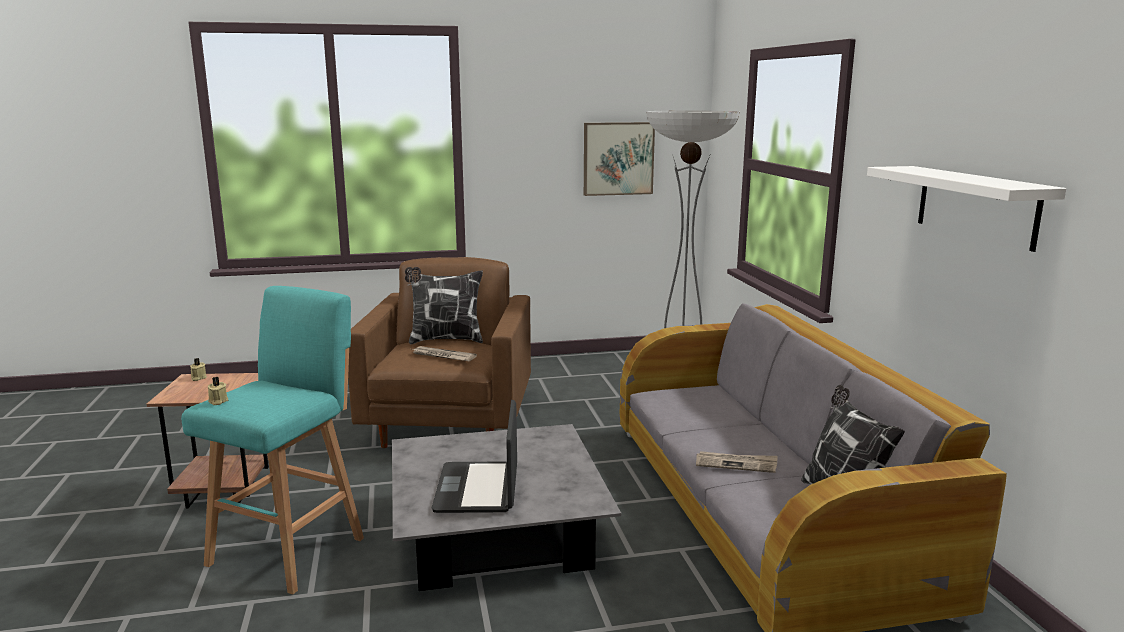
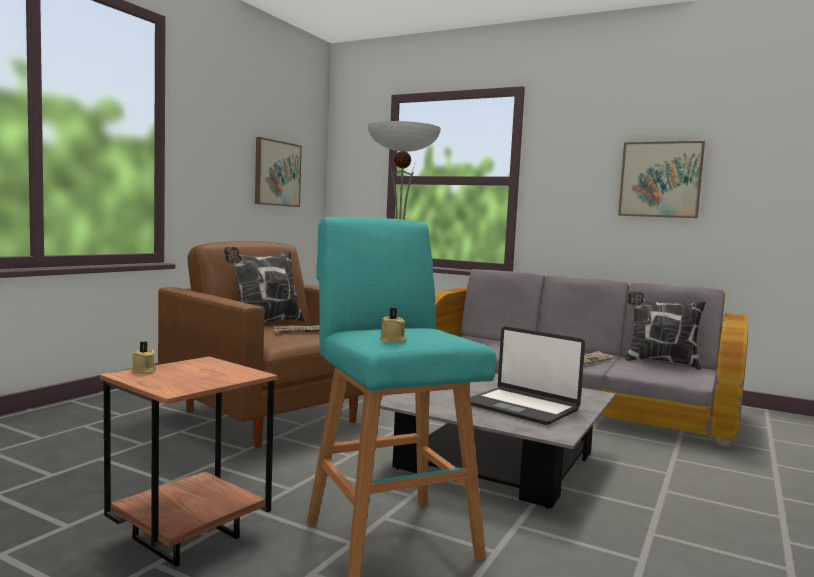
camera: 50 degrees left, 10 degrees down
white shelf [867,166,1067,252] -> picture [618,141,705,218]

